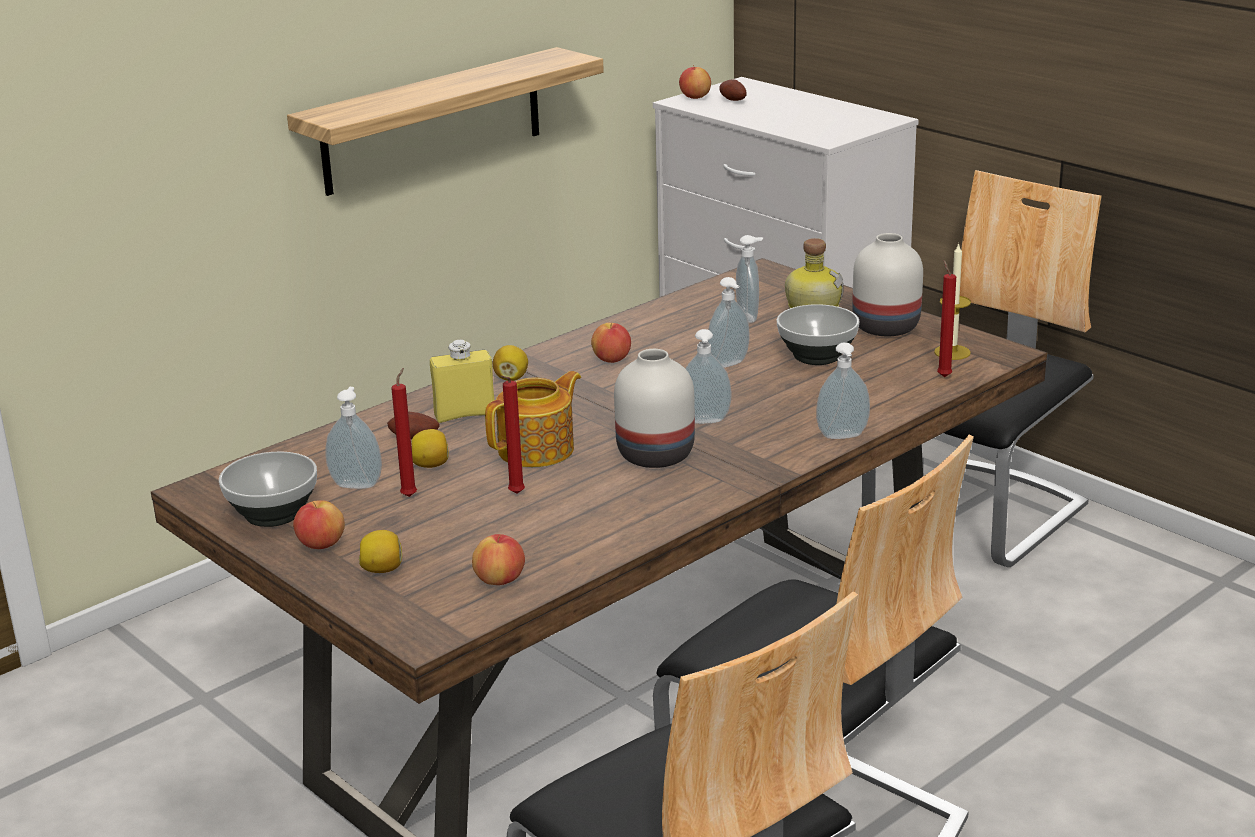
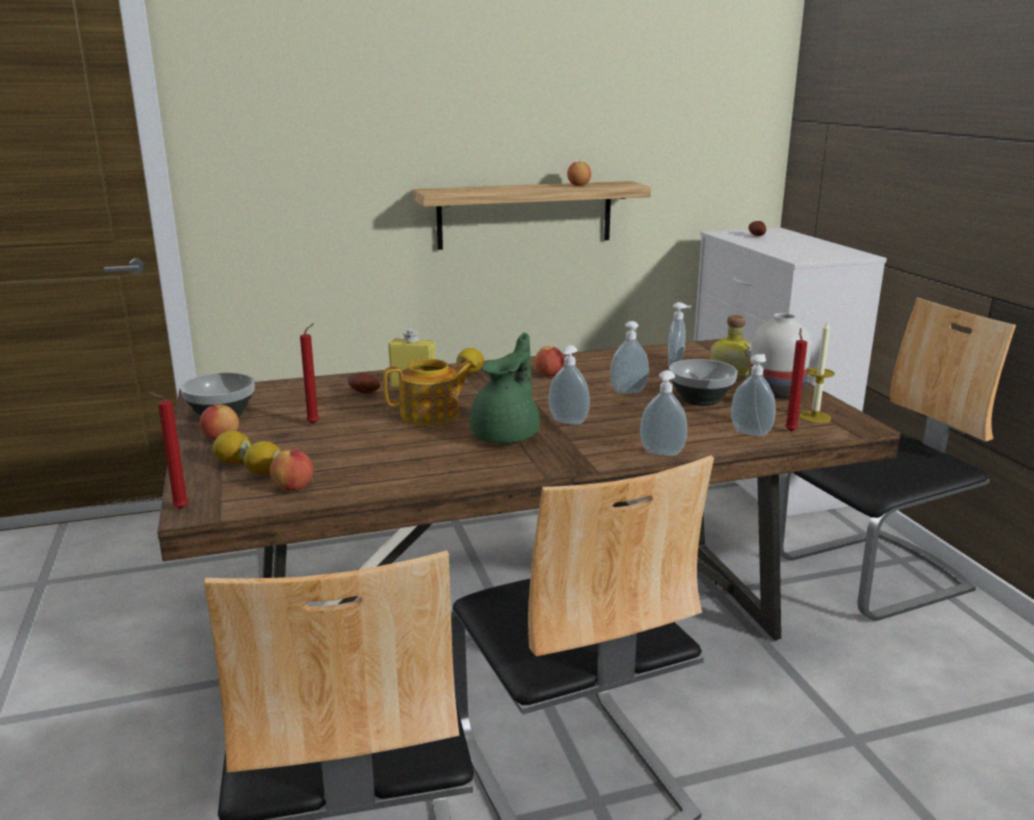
camera: 25 degrees right, 5 degrees down
soap dispenser [325,387,382,489] -> soap dispenser moved to [731,354,776,437]
lemon [412,429,449,468] -> lemon moved to [243,441,281,475]
red candle [501,375,525,494] -> red candle moved to [149,392,189,509]
white vase [614,349,695,468] -> green teapot [470,332,540,443]
apple [679,65,711,99] -> apple moved to [567,160,591,186]

